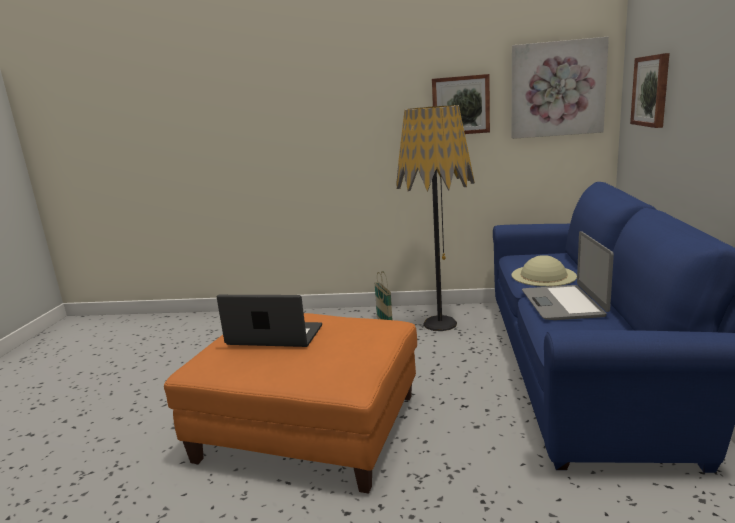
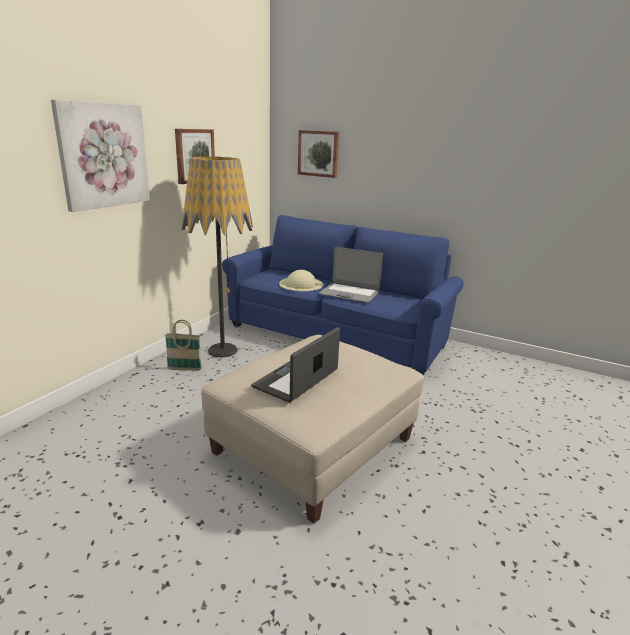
camera: 70 degrees left, 5 degrees up
orange ottoman [164,313,417,494] -> beige ottoman [202,335,424,524]
picture [512,37,609,139] -> picture moved to [51,100,150,212]

